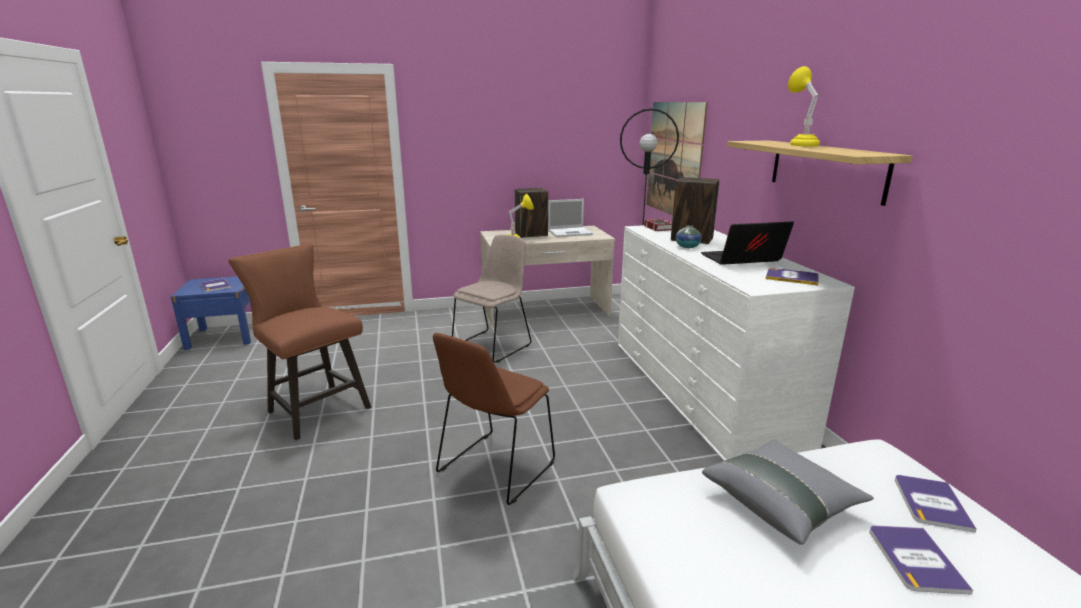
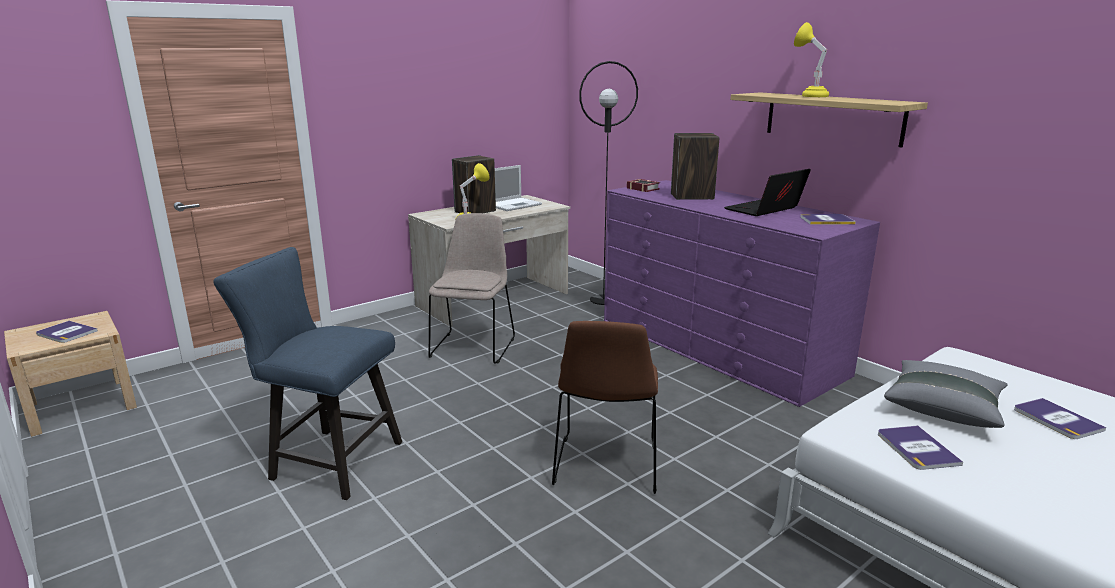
camera: 25 degrees left, 0 degrees up
blue nightstand [171,276,252,350] -> beige nightstand [4,311,137,437]
brown chair [228,243,371,440] -> blue chair [213,247,402,500]
white dresser [618,225,855,461] -> purple dresser [604,180,880,407]
picture [646,102,708,215] -> none
vase [676,225,702,248] -> none
book [895,475,977,533] -> book moved to [878,425,963,470]

